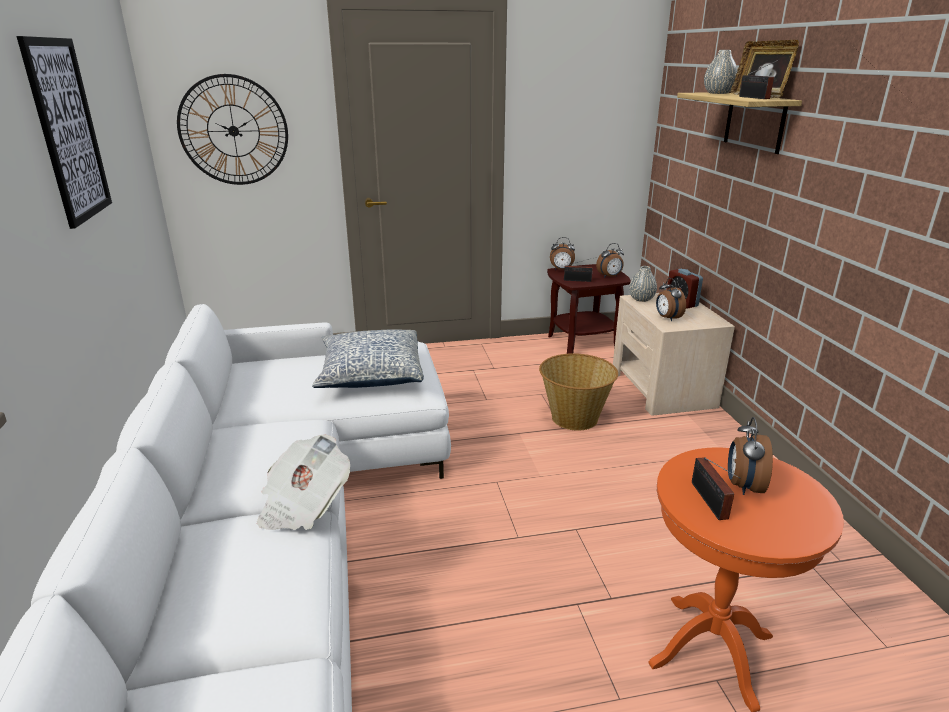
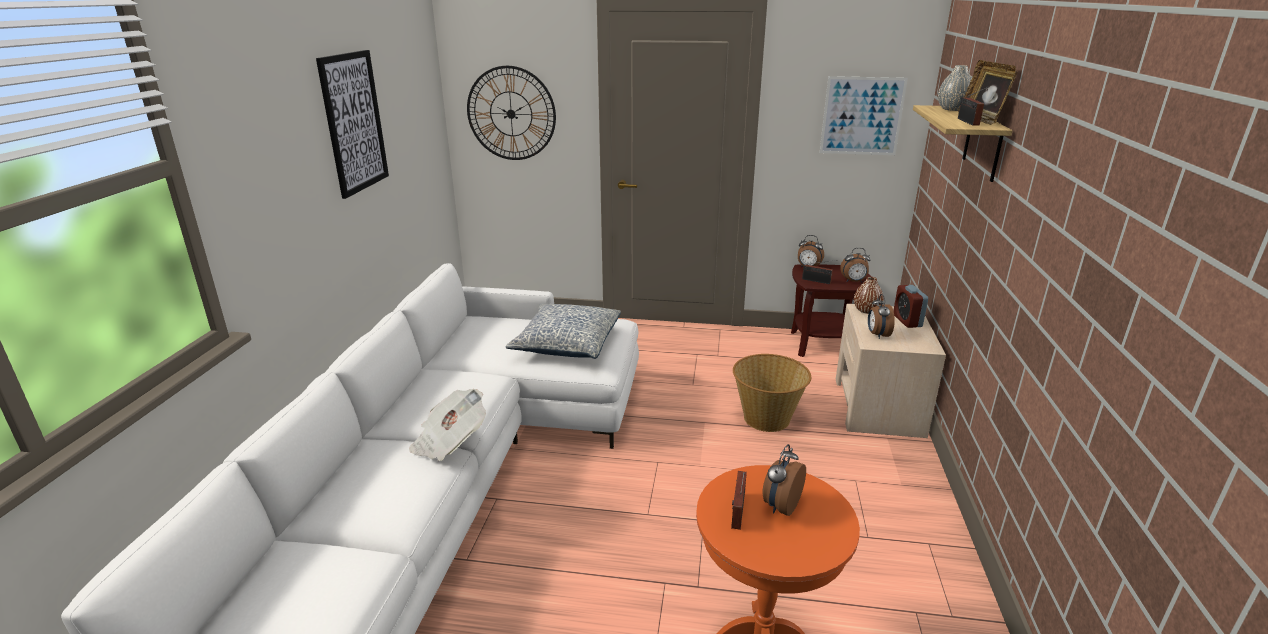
camera: 20 degrees right, 0 degrees up
grey vase [629,266,657,302] -> brown vase [854,277,883,314]
none -> picture [820,76,908,155]

